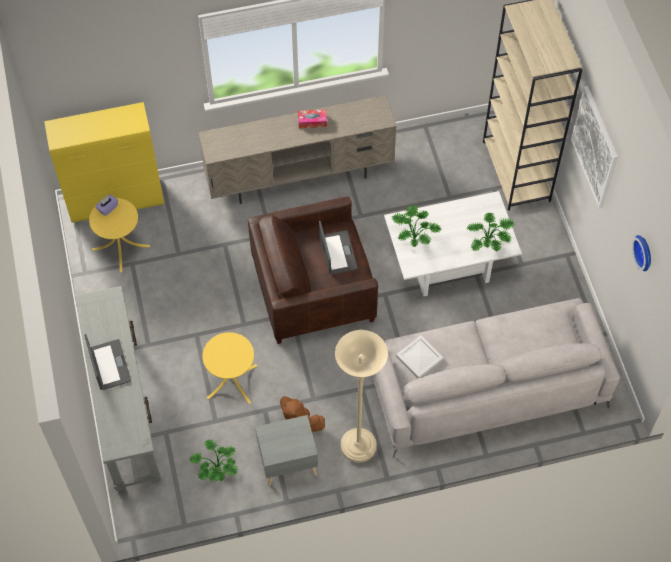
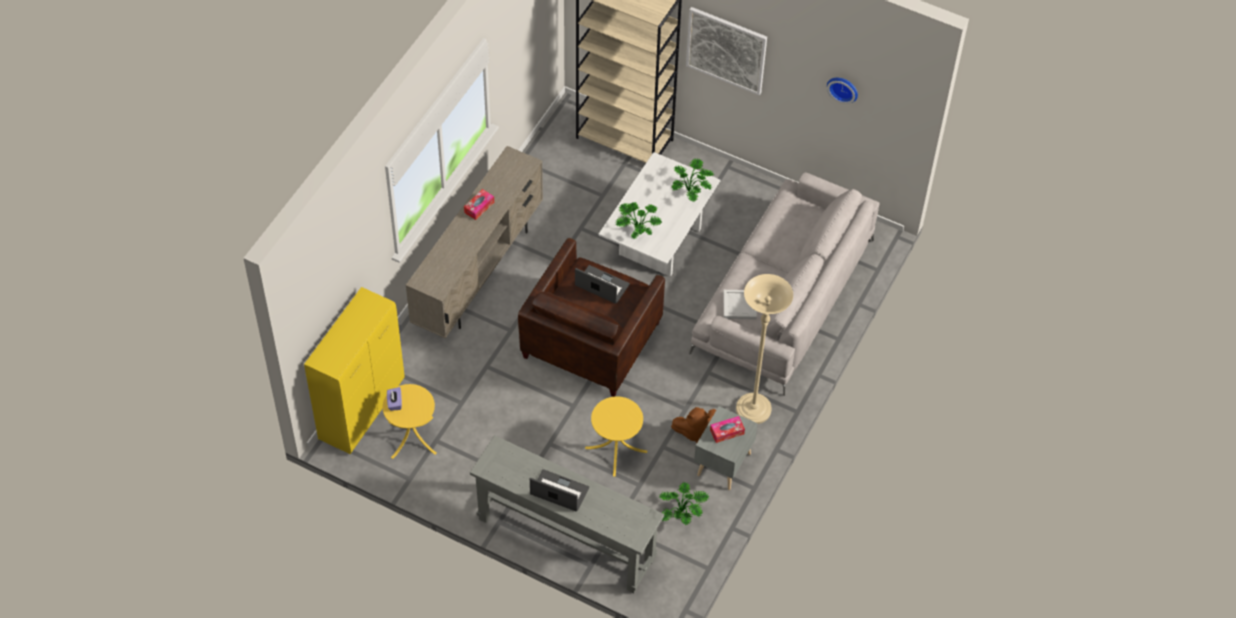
camera: 50 degrees left, 5 degrees down
none -> tissue box [710,416,745,443]

